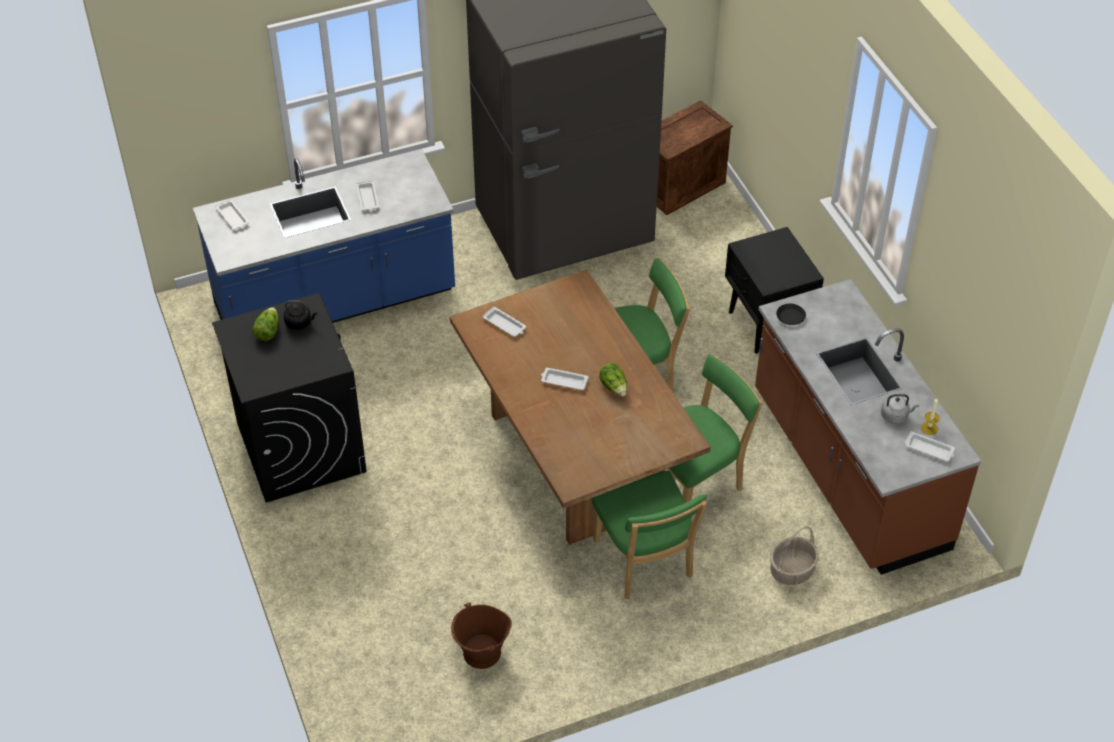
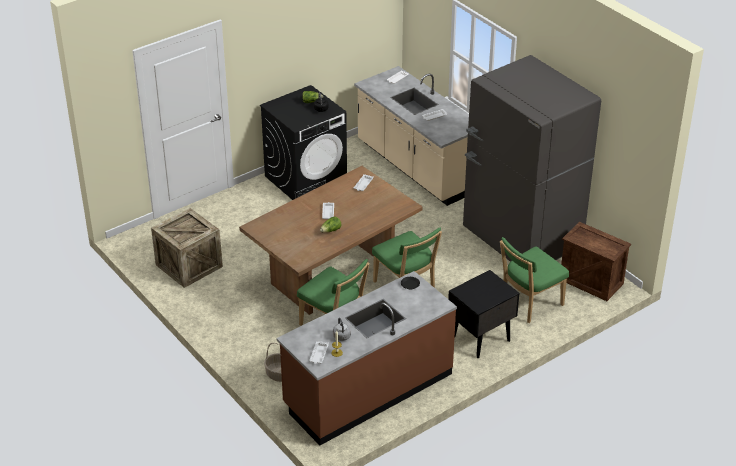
camera: 75 degrees right, 10 degrees down
blue counter [193,149,455,323] -> beige counter [354,66,469,206]
brown bucket [451,603,512,669] -> crate [151,208,223,288]
green chair [592,471,707,599] -> green chair moved to [500,237,569,323]

